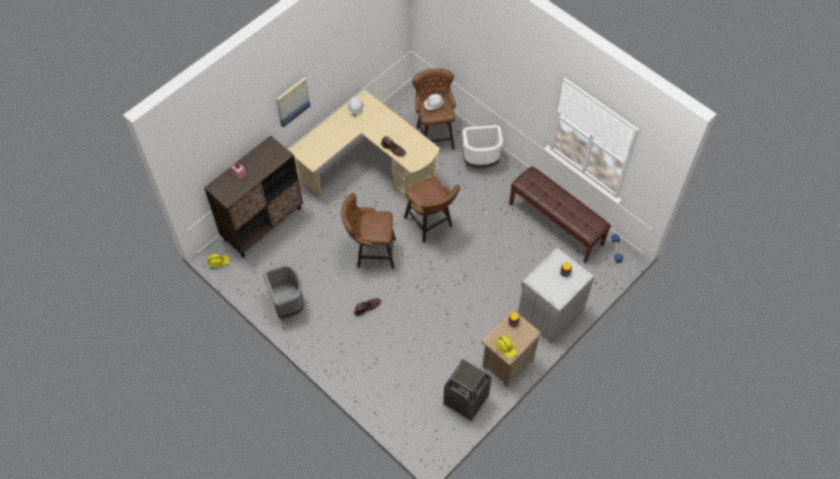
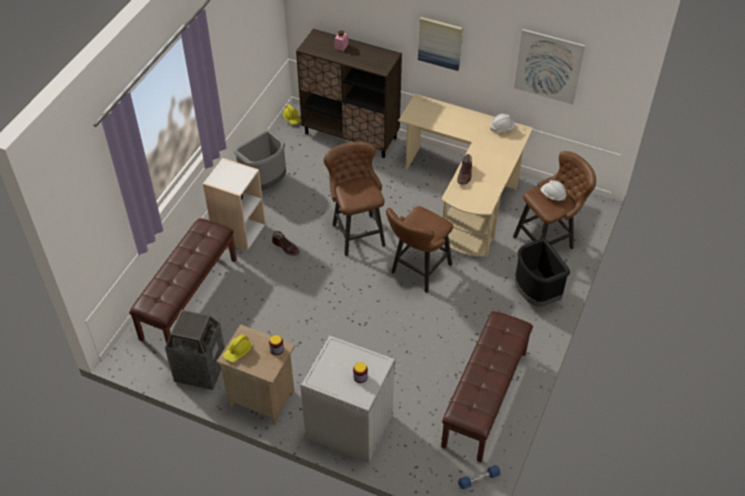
camera: 70 degrees right, 10 degrees down
white trash can [462,125,503,168] -> black trash can [515,239,570,307]
none -> brown bench [129,219,237,344]
none -> bookcase [203,158,266,251]
none -> picture [514,29,585,104]

